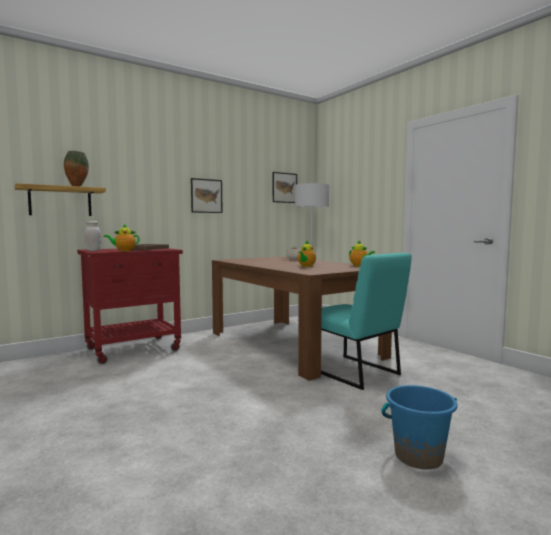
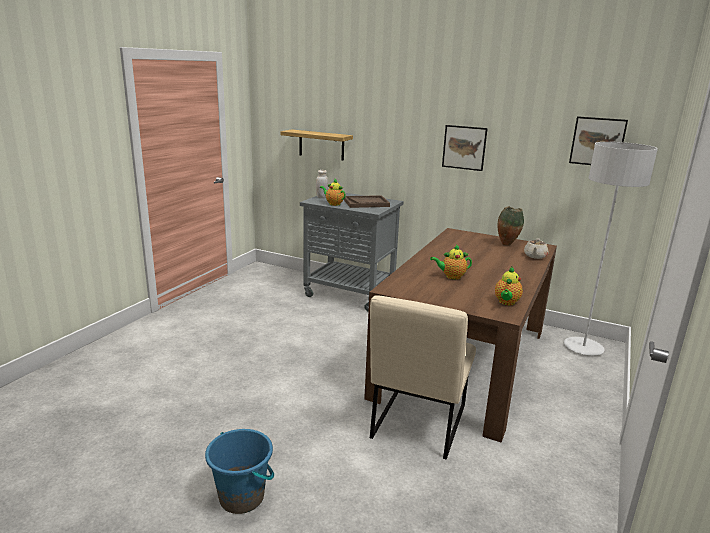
camera: 60 degrees right, 15 degrees up
vase [64,151,89,187] -> vase moved to [497,206,524,246]
red cart [77,248,183,364] -> grey cart [300,193,404,311]
turquoise chair [321,253,412,390] -> beige chair [370,296,476,460]

